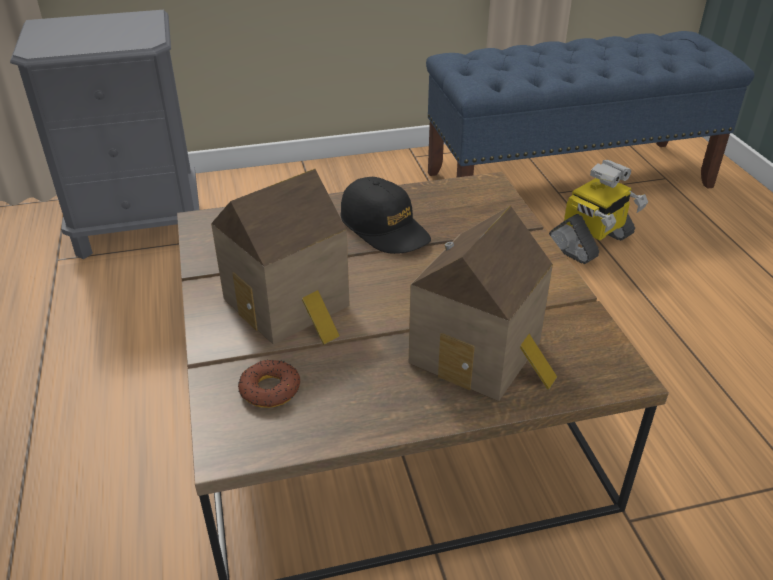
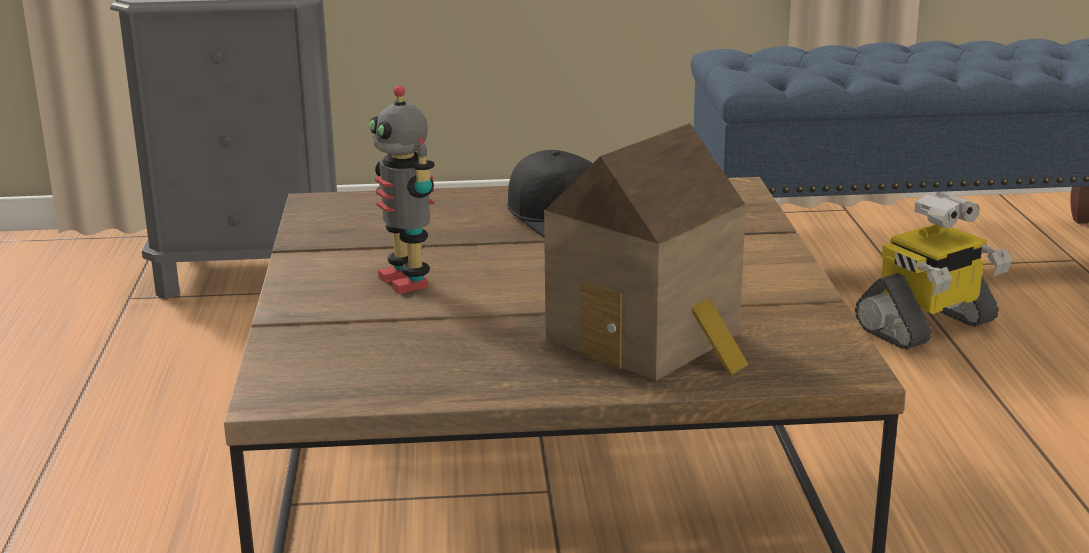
camera: 10 degrees right, 15 degrees down
toy house [211,169,350,345] -> toy robot [370,85,435,294]
donut [238,360,300,408] -> none

